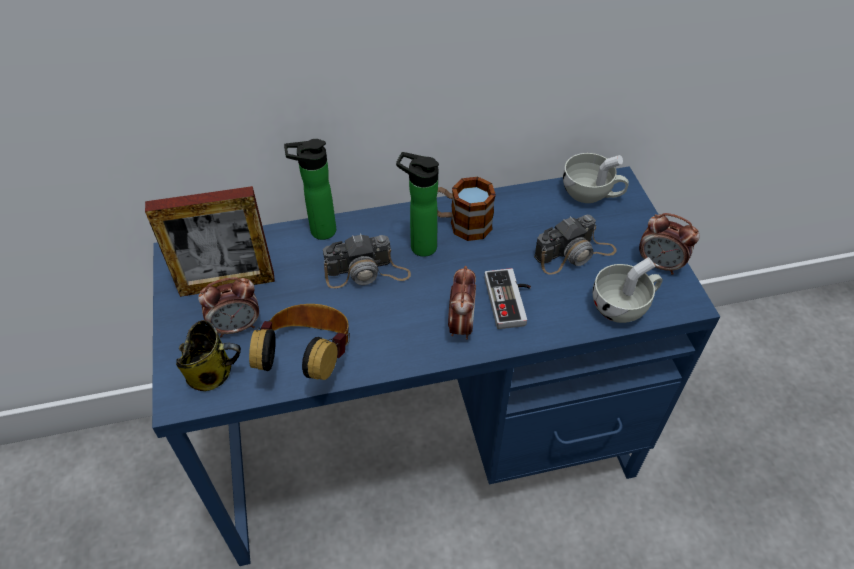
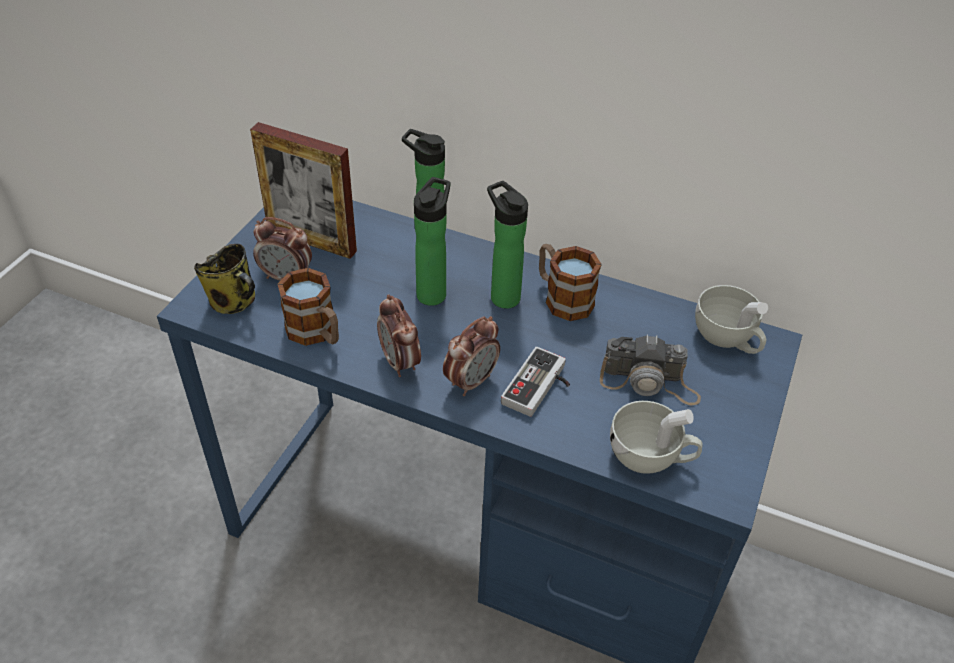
camera: 35 degrees right, 5 degrees down
headphones [249,304,350,380] -> mug [277,268,339,346]
camera [323,234,411,288] -> bottle [414,177,450,306]
alarm clock [639,213,699,275] -> alarm clock moved to [377,294,421,377]

